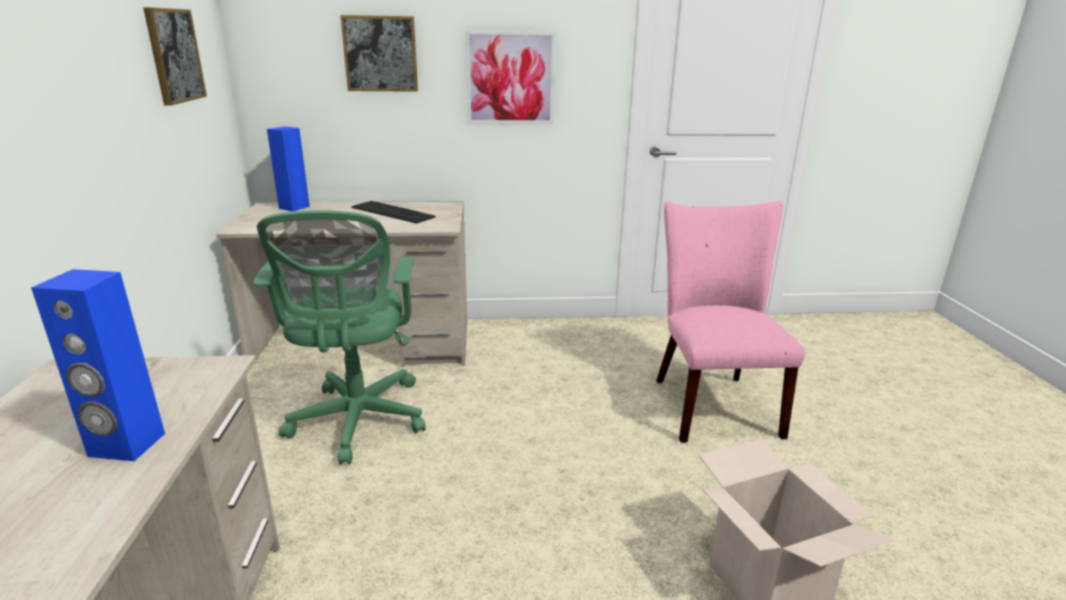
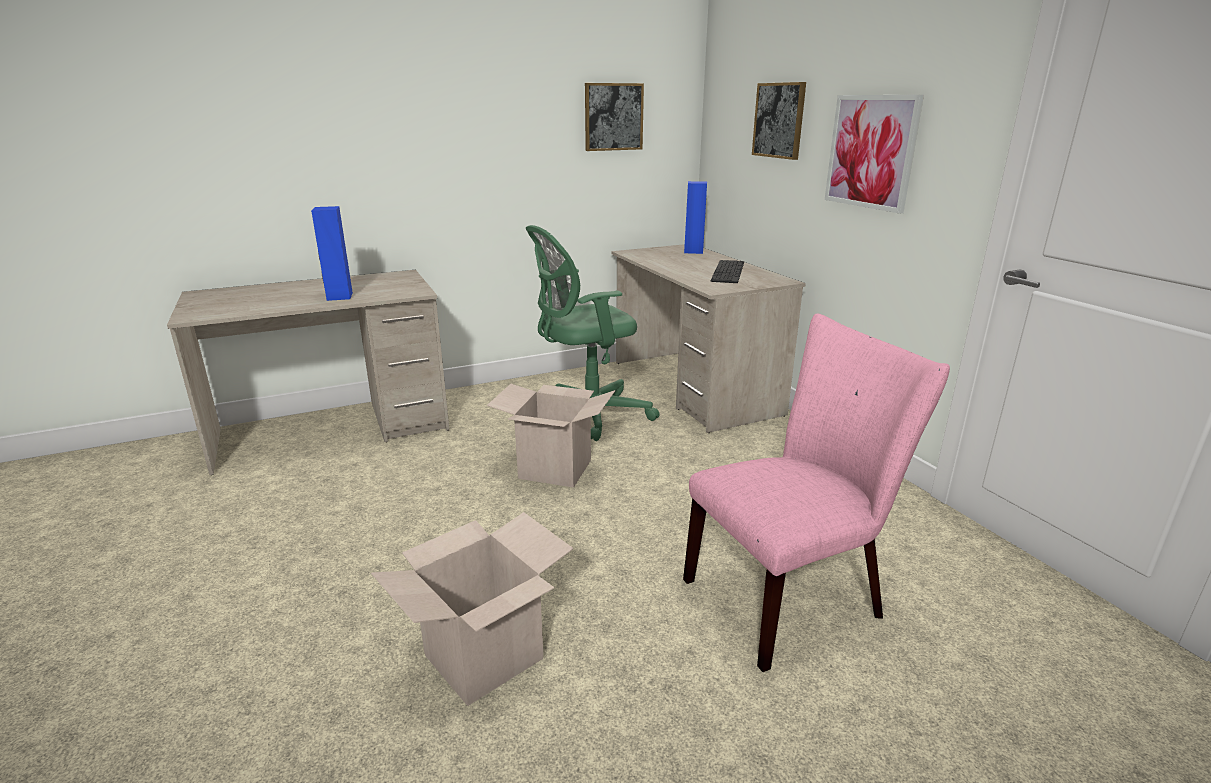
camera: 70 degrees right, 0 degrees up
none -> cardboard box [487,384,615,488]

